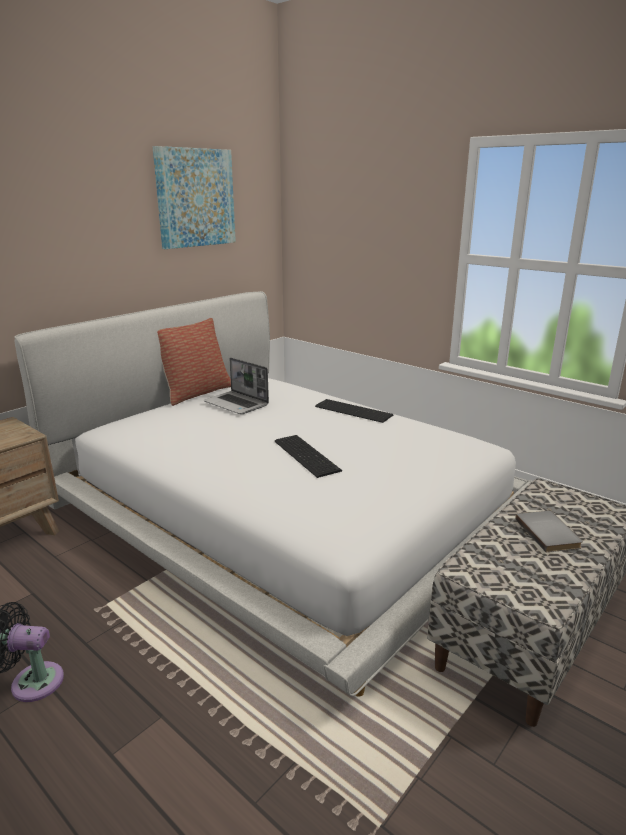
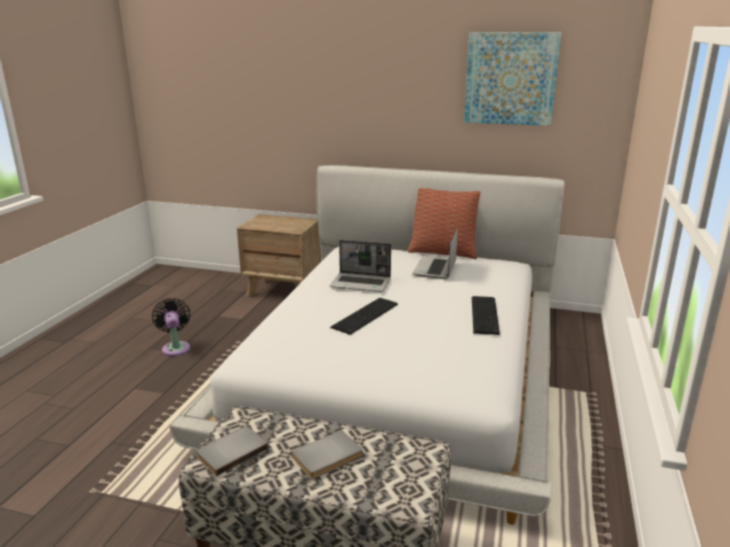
camera: 65 degrees right, 0 degrees up
none -> grey book [196,426,269,476]
none -> laptop [330,240,391,292]

